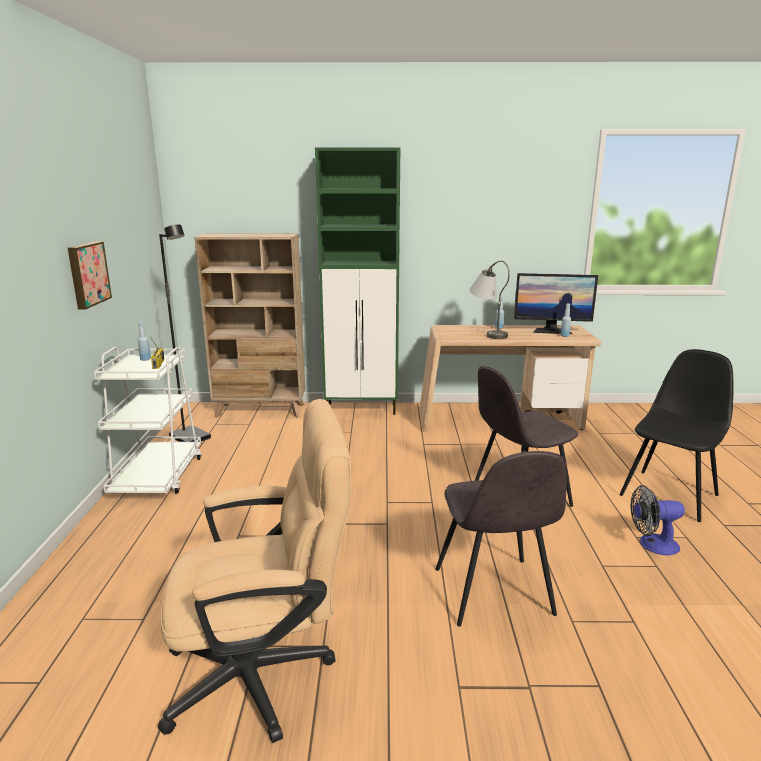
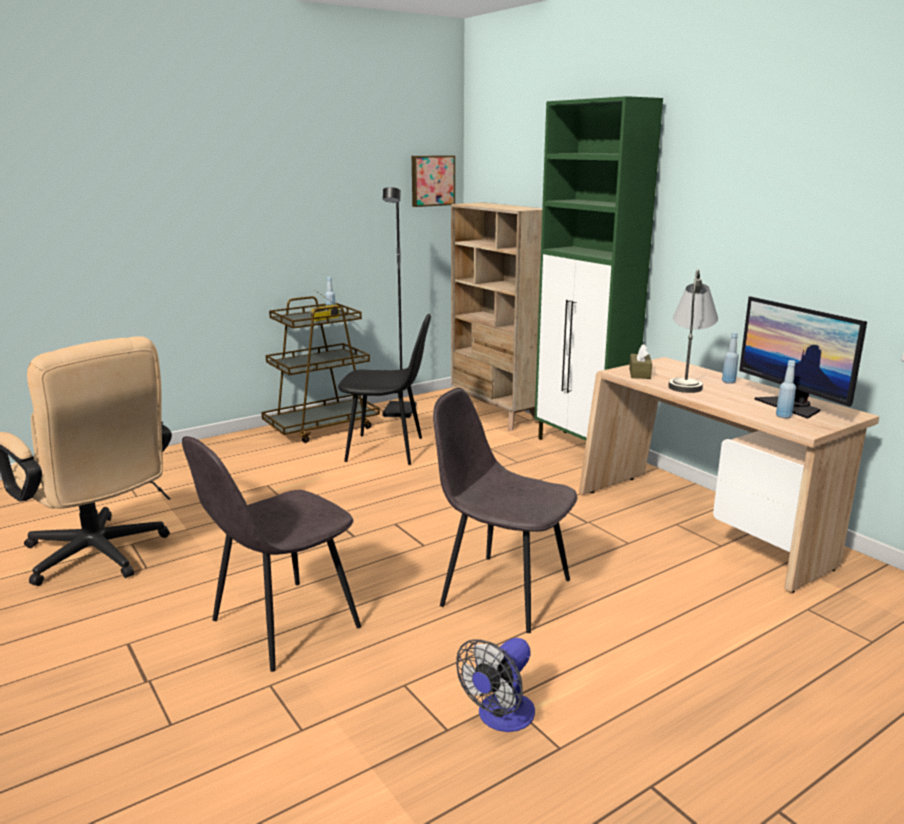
camera: 55 degrees right, 0 degrees up
picture [68,241,112,310] -> picture moved to [412,155,455,207]
white cart [94,347,202,493] -> brown cart [261,296,380,443]
black chair [619,349,734,522] -> black chair moved to [338,314,431,465]
fan [631,485,685,555] -> fan turned 105 degrees counterclockwise [456,638,535,732]
none -> brown tissue box [629,344,652,379]

